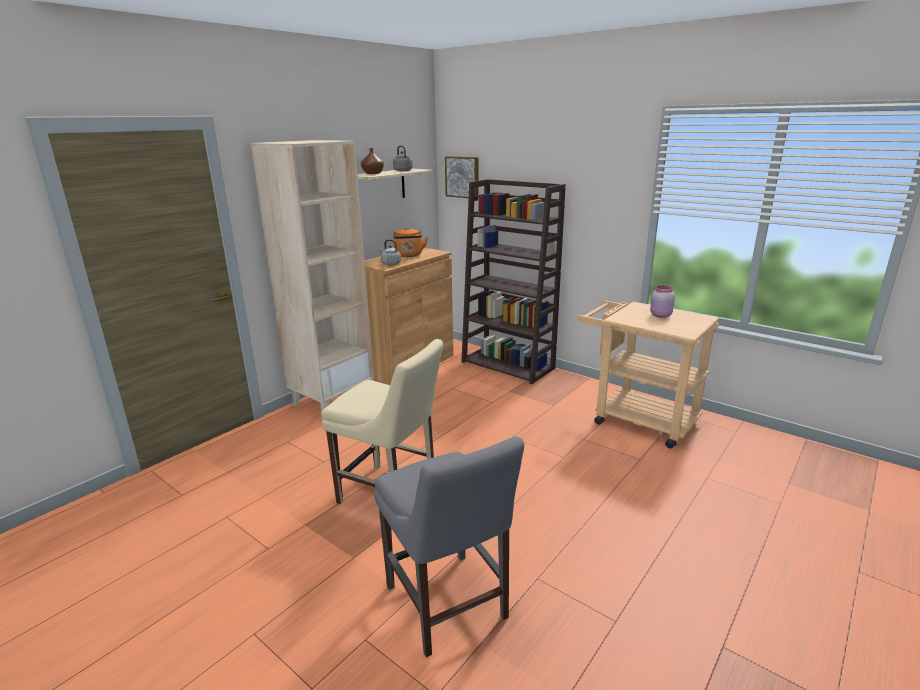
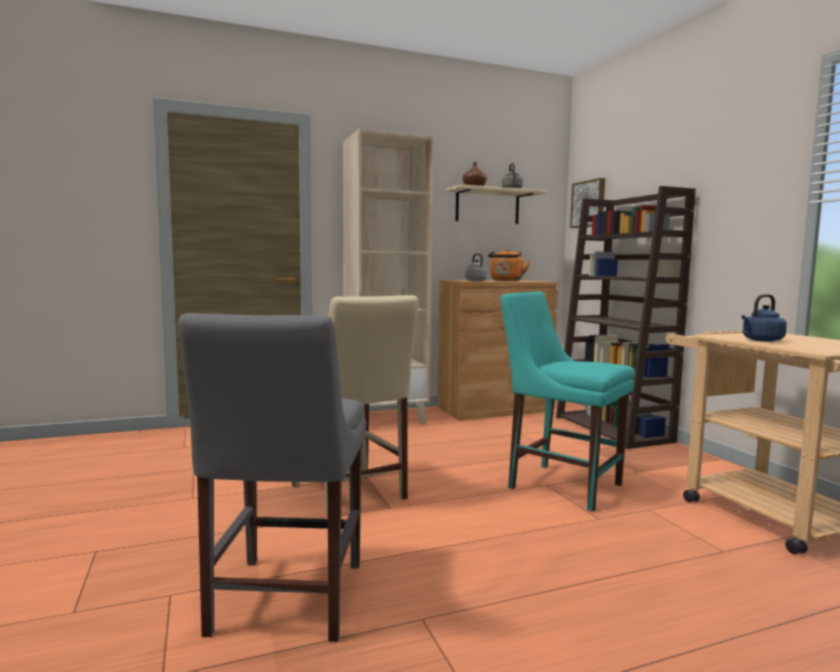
camera: 30 degrees right, 15 degrees down
pink jar [650,286,675,318] -> none
none -> turquoise chair [500,291,635,512]
none -> blue kettle [741,294,787,342]

